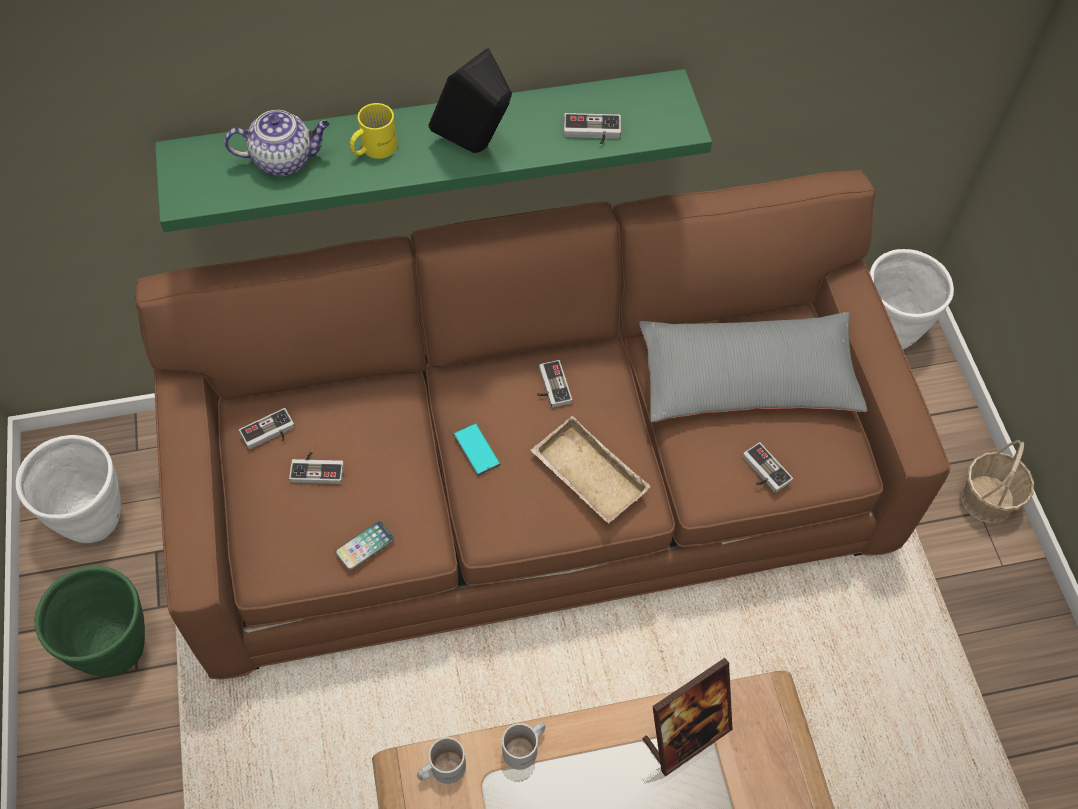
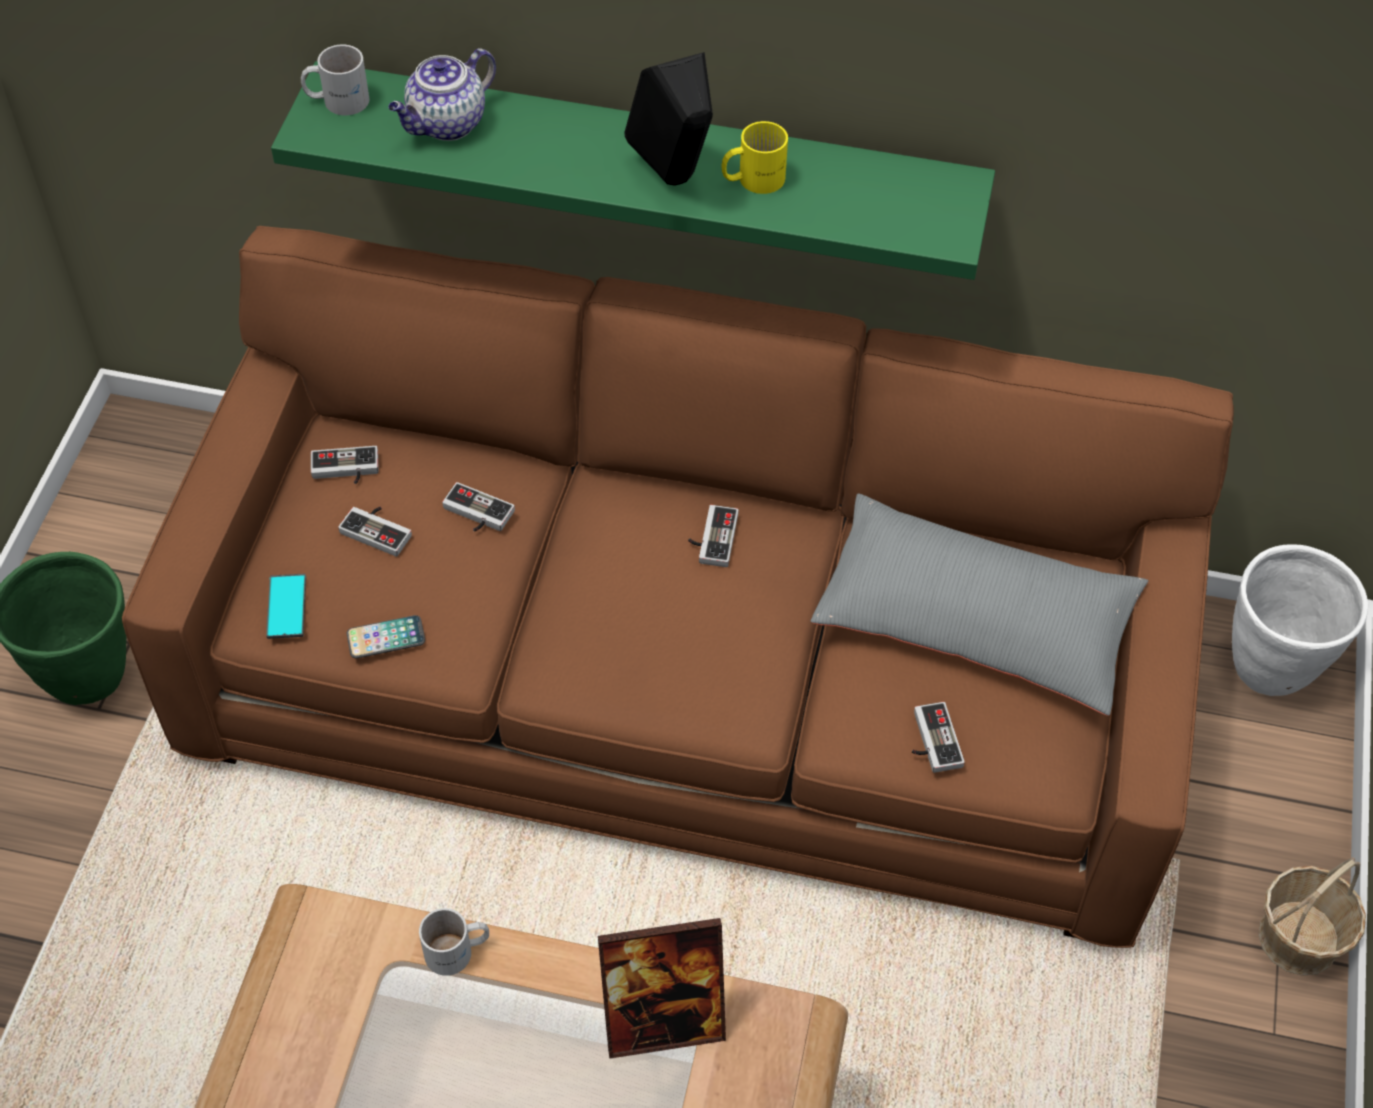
camera: 25 degrees right, 5 degrees down
white planter [16,435,121,543] -> none
teapot [224,110,330,176] -> teapot turned 120 degrees clockwise [388,48,496,141]
yellow mug [350,103,397,159] -> yellow mug moved to [721,121,788,194]
white mug [417,737,466,784] -> white mug moved to [301,45,370,115]
phone [453,422,500,476] -> phone moved to [266,574,306,639]
beige tray [531,416,651,524] -> none
game controller [564,113,621,145] -> game controller moved to [442,482,515,531]

